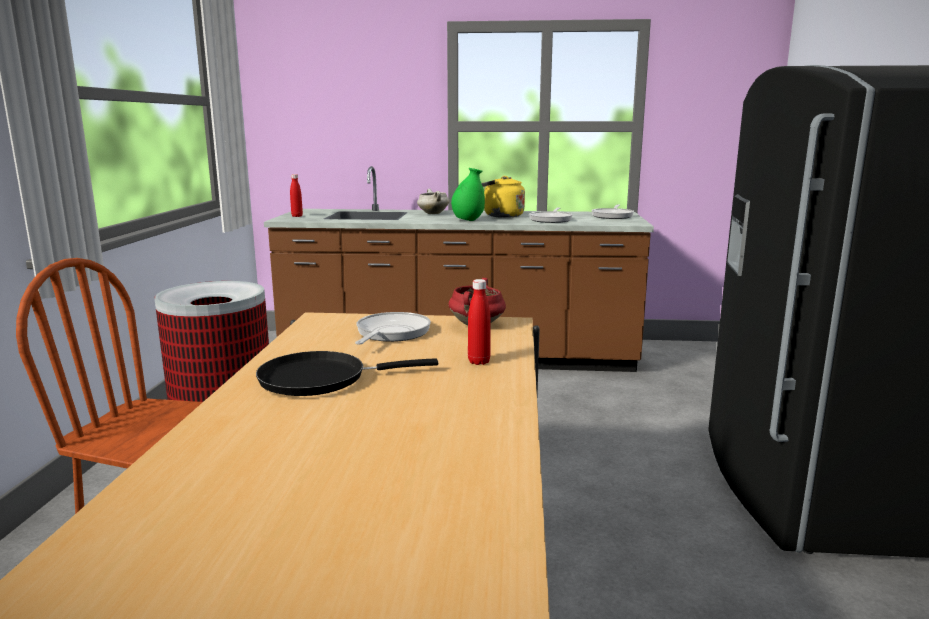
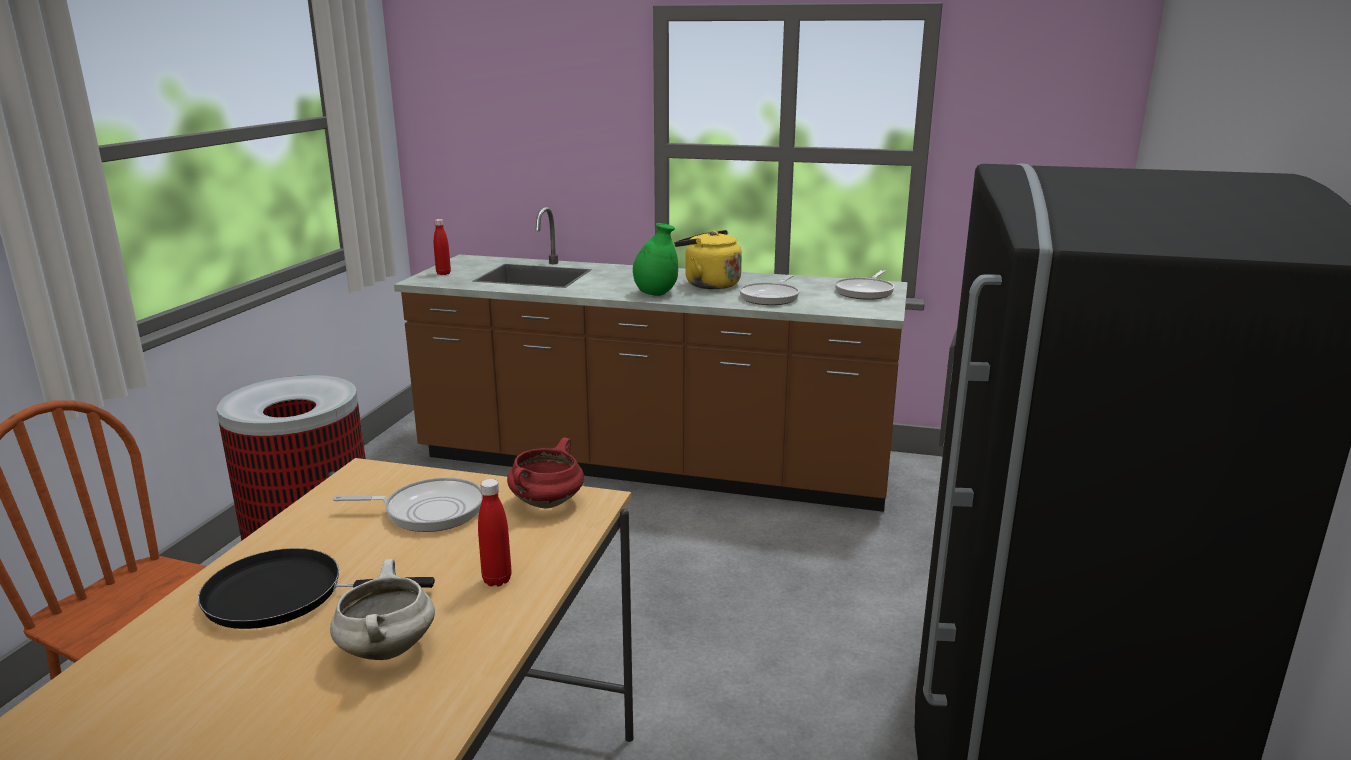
camera: 10 degrees right, 5 degrees up
frying pan [355,312,431,345] -> frying pan turned 60 degrees clockwise [333,477,483,532]
white cooking pot [417,189,449,214] -> white cooking pot moved to [330,559,435,660]

